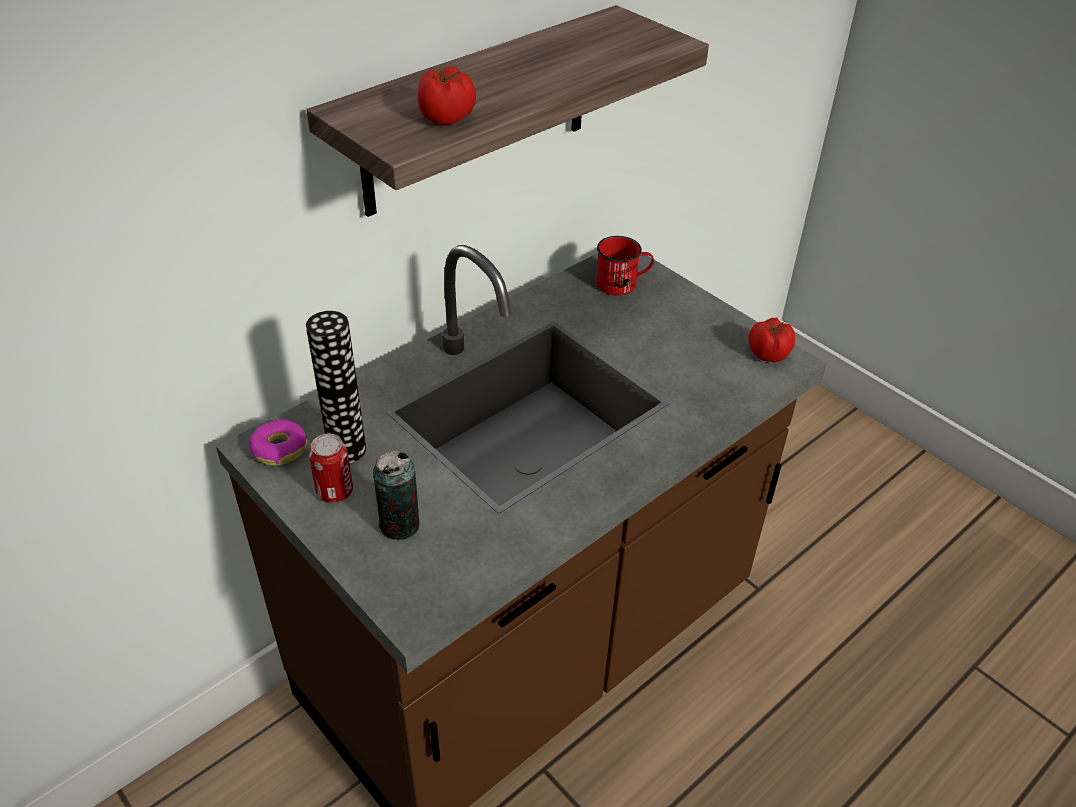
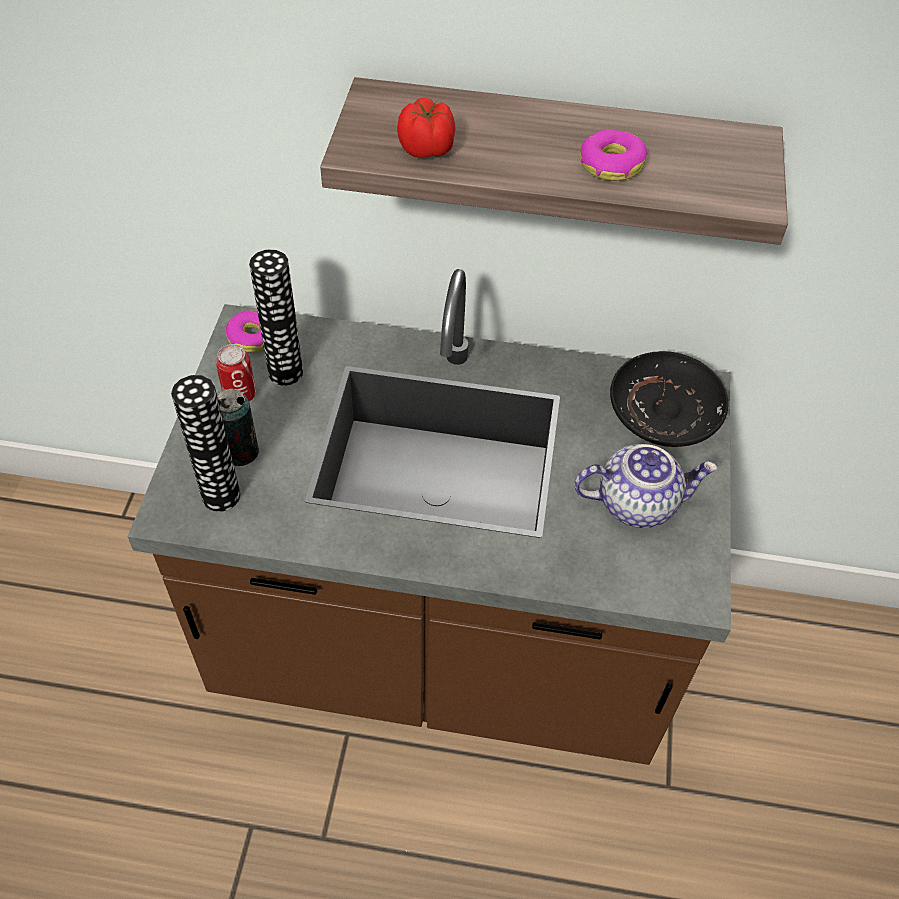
camera: 50 degrees right, 10 degrees up
red mug [596,236,654,296] -> black plate [610,351,728,447]
tomato [748,318,795,362] -> none
none -> vase [171,375,240,512]
none -> teapot [574,444,718,528]
none -> donut [580,129,647,181]

